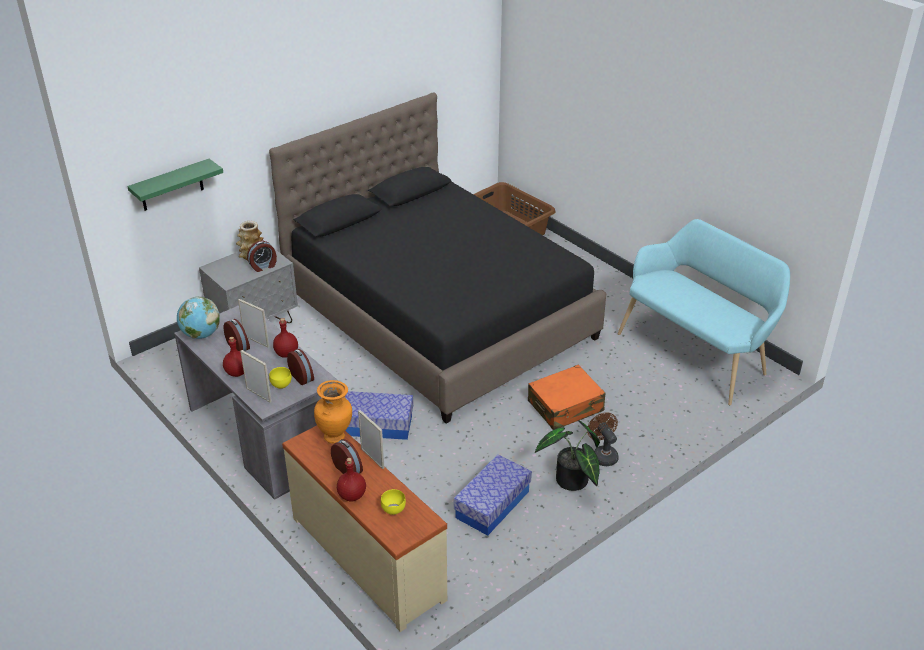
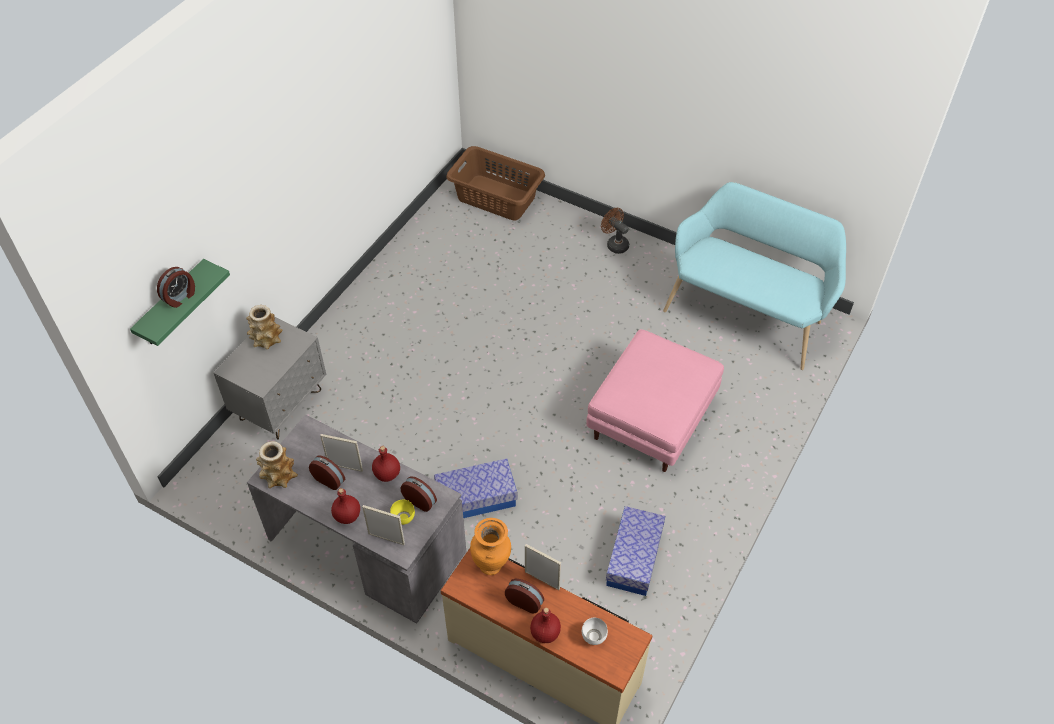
camera: 20 degrees left, 15 degrees up
globe [177,297,220,339] -> vase [256,441,298,488]
alarm clock [247,241,277,272] -> alarm clock moved to [157,267,195,308]
black bed [269,93,606,424] -> none
yellow bowl [381,489,406,515] -> white bowl [582,618,608,645]
orange suitcase [528,365,606,430] -> pink ottoman [586,329,724,472]
potted plant [535,420,600,491] -> none
brown fan [587,412,619,466] -> brown fan moved to [601,208,629,254]

